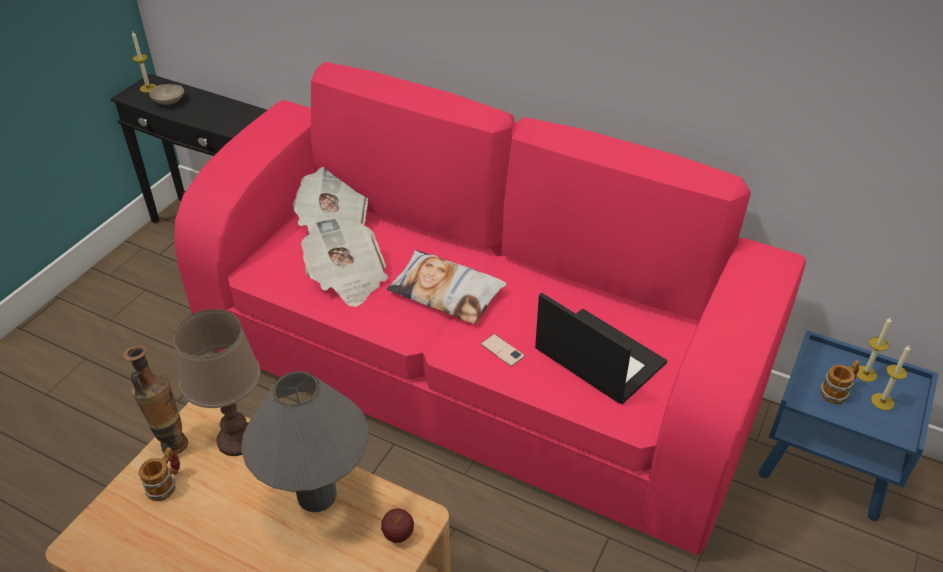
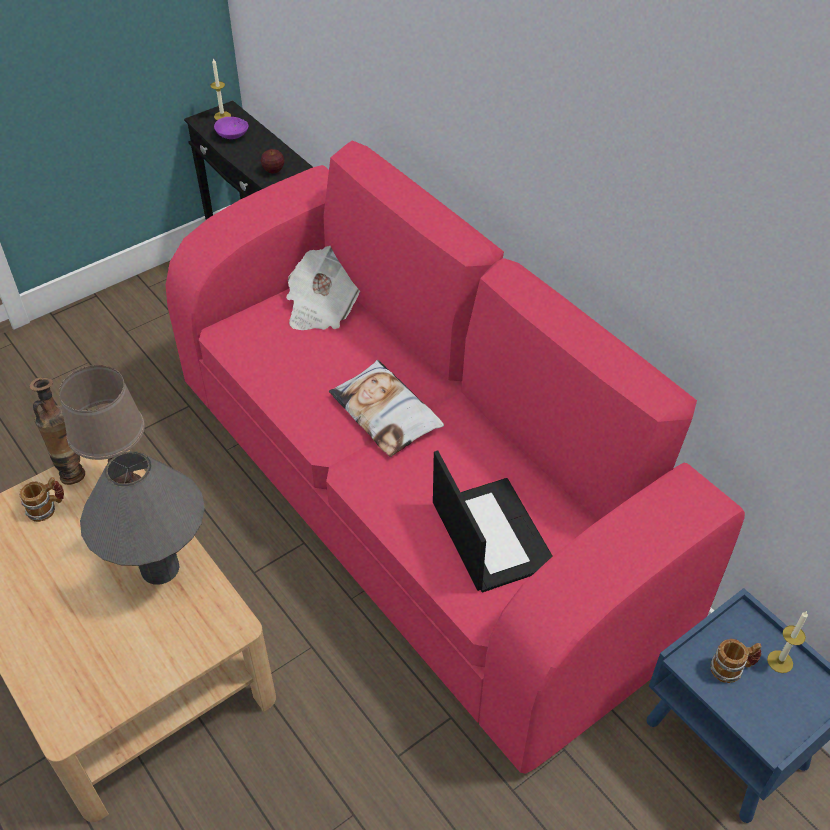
camera: 25 degrees right, 5 degrees up
beige bowl [149,84,184,105] -> purple bowl [214,117,249,139]
newspaper [301,217,388,307] -> none
apple [381,508,414,543] -> apple moved to [261,149,284,174]
phone [481,334,525,367] -> none
candle [871,344,910,410] -> none

